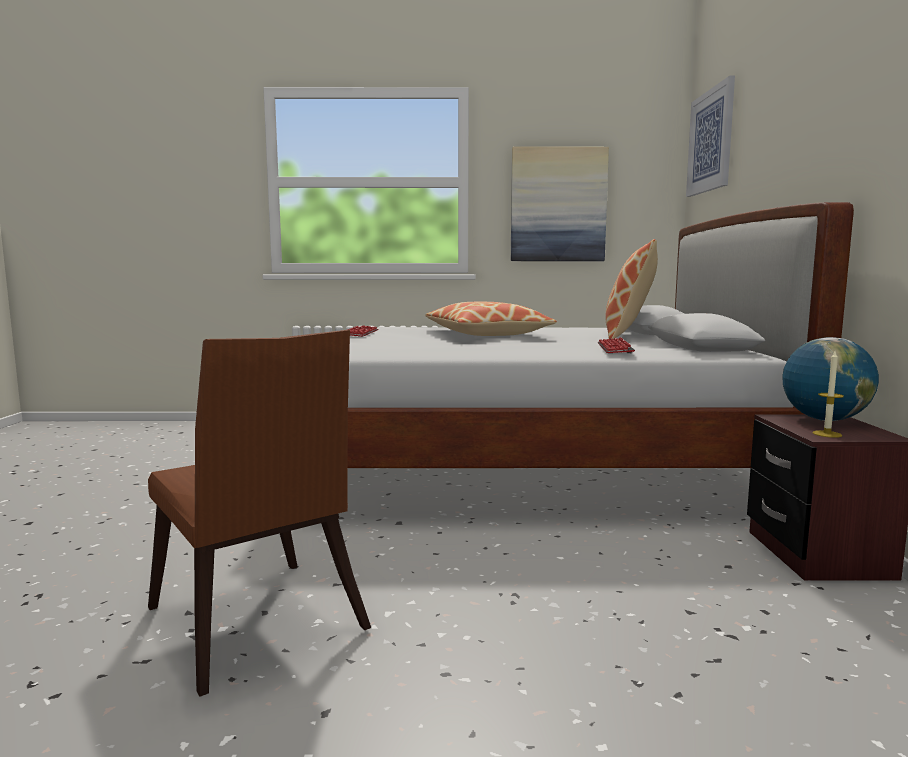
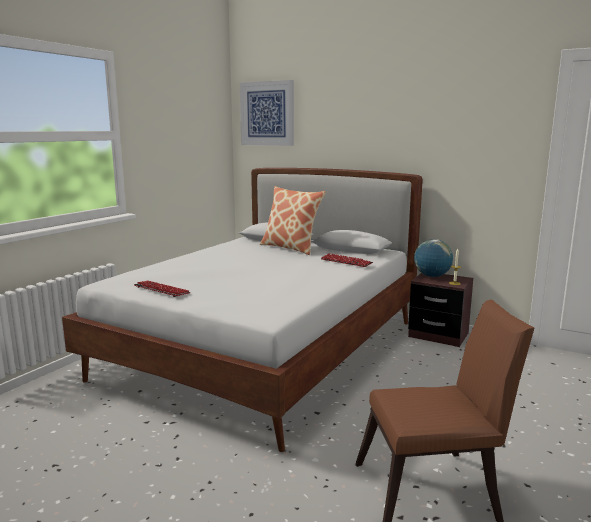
camera: 60 degrees left, 5 degrees up
pillow [425,302,557,336] -> none
picture [511,147,609,261] -> none

